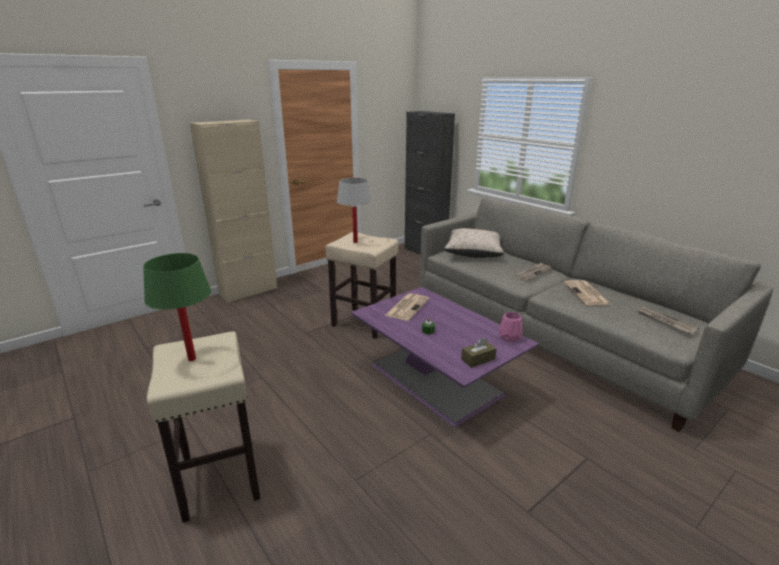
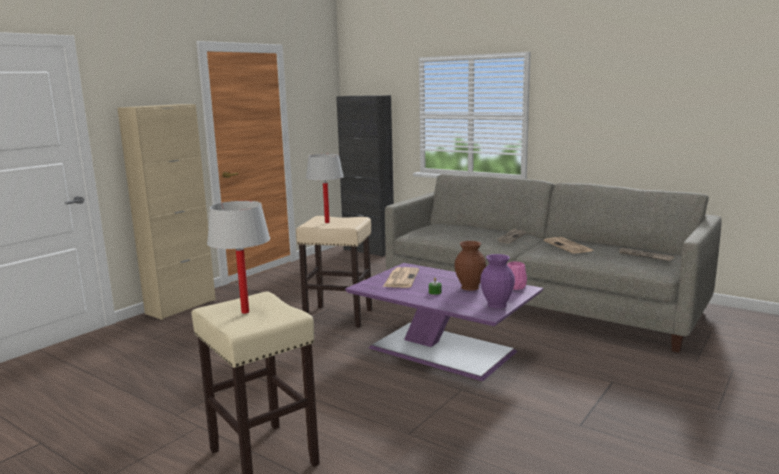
camera: 15 degrees left, 10 degrees down
green table lamp [143,253,211,361] -> white table lamp [207,201,270,314]
beige pillow [444,228,504,258] -> none
brown tissue box [461,337,497,368] -> purple vase [480,254,515,309]
none -> brown vase [454,241,486,291]

